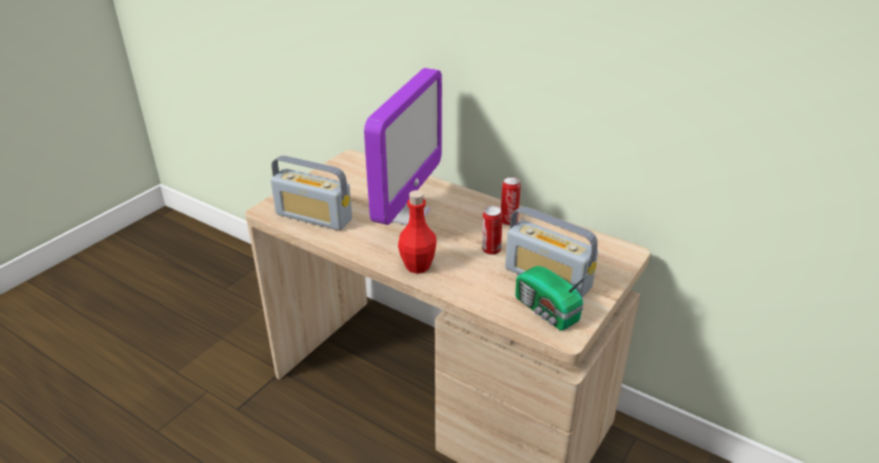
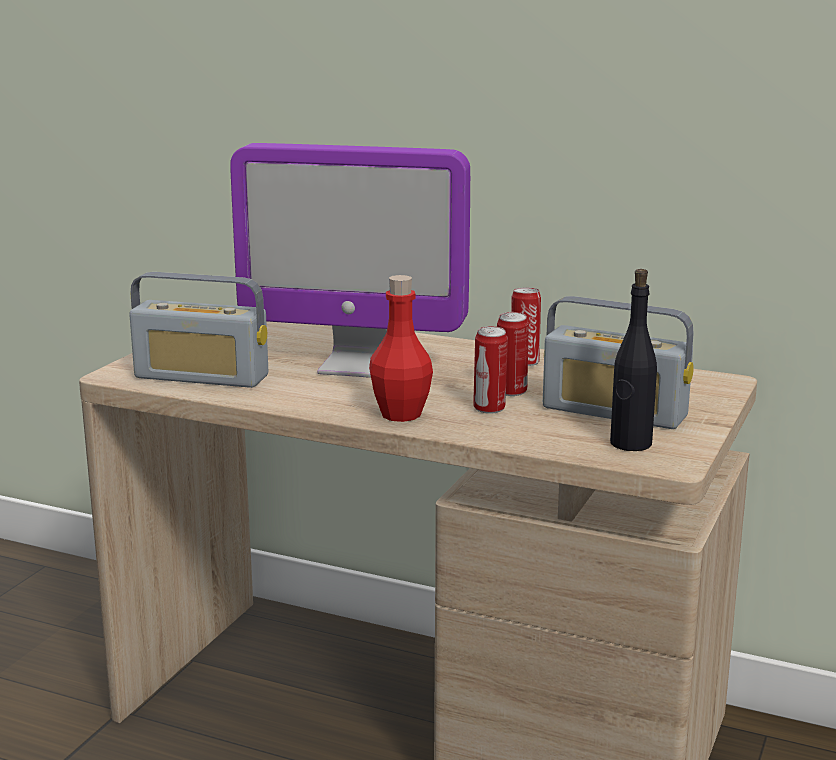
camera: 10 degrees left, 15 degrees down
monitor [364,68,442,225] -> monitor turned 90 degrees clockwise [230,143,470,378]
radio [515,266,594,331] -> black bottle [610,269,657,451]
none -> can [473,326,508,414]

